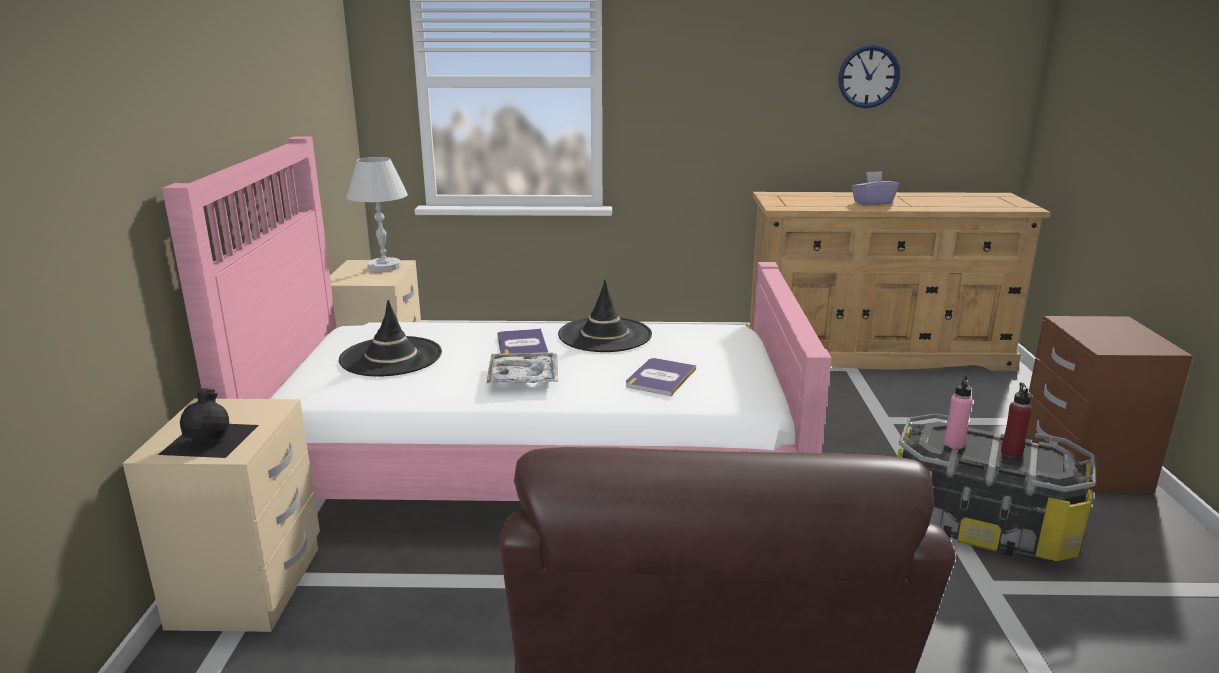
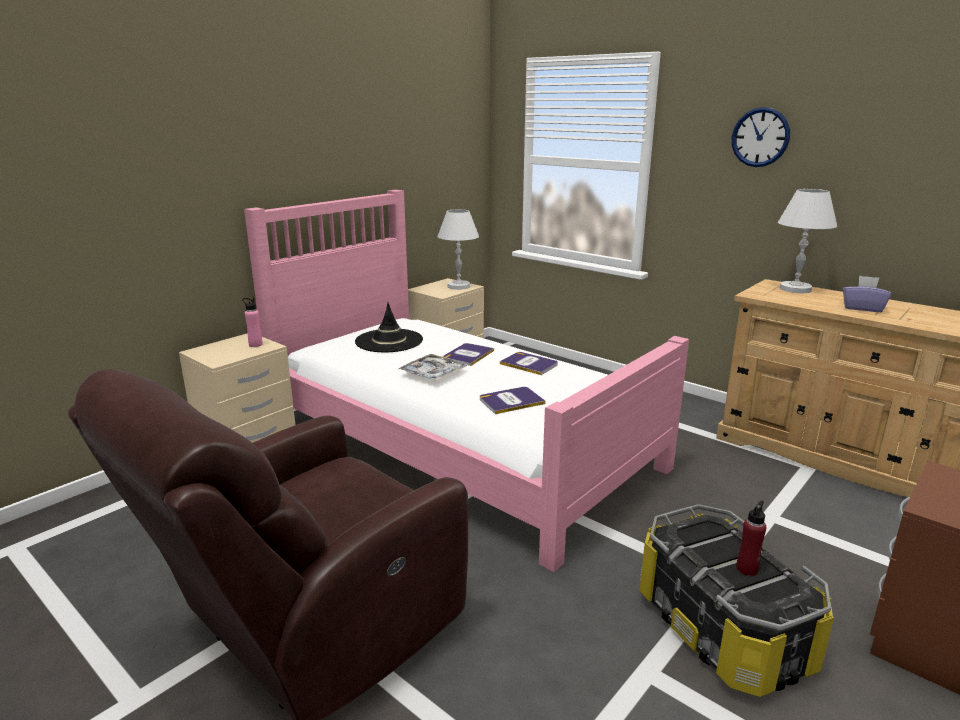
camera: 40 degrees right, 0 degrees up
black bottle [158,388,259,458] -> none
black hat [558,280,652,352] -> book [500,352,558,375]
wall clock [838,45,900,108] -> wall clock moved to [732,107,790,167]
pink bottle [944,376,973,449] -> pink bottle moved to [242,297,263,347]
none -> white table lamp [778,189,837,293]

